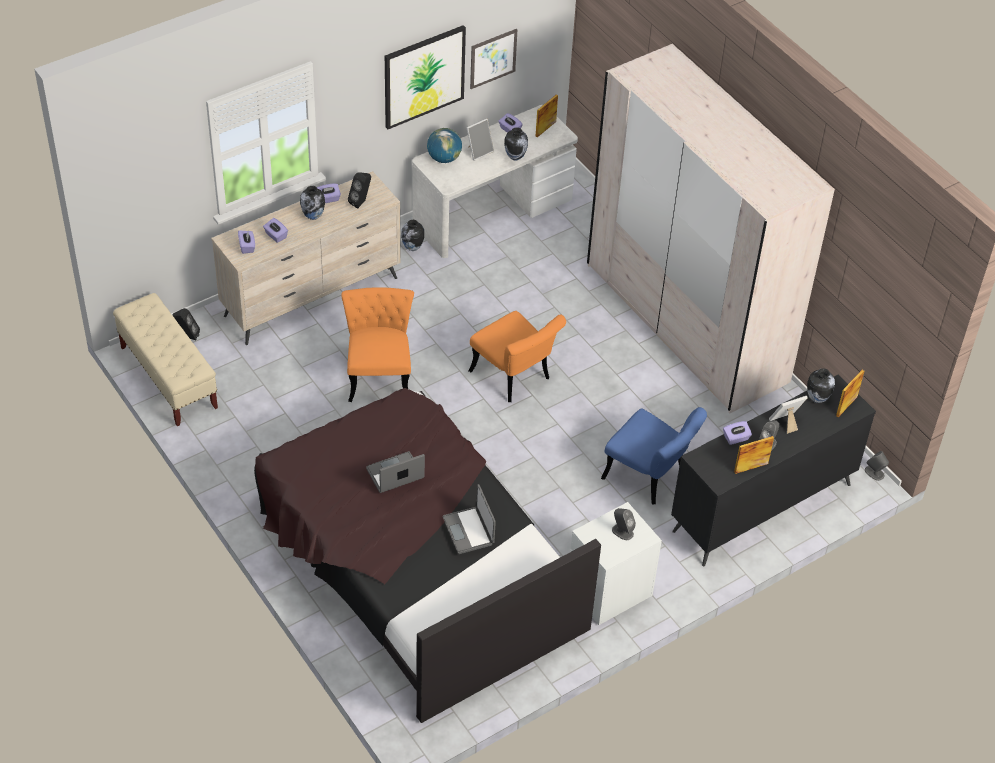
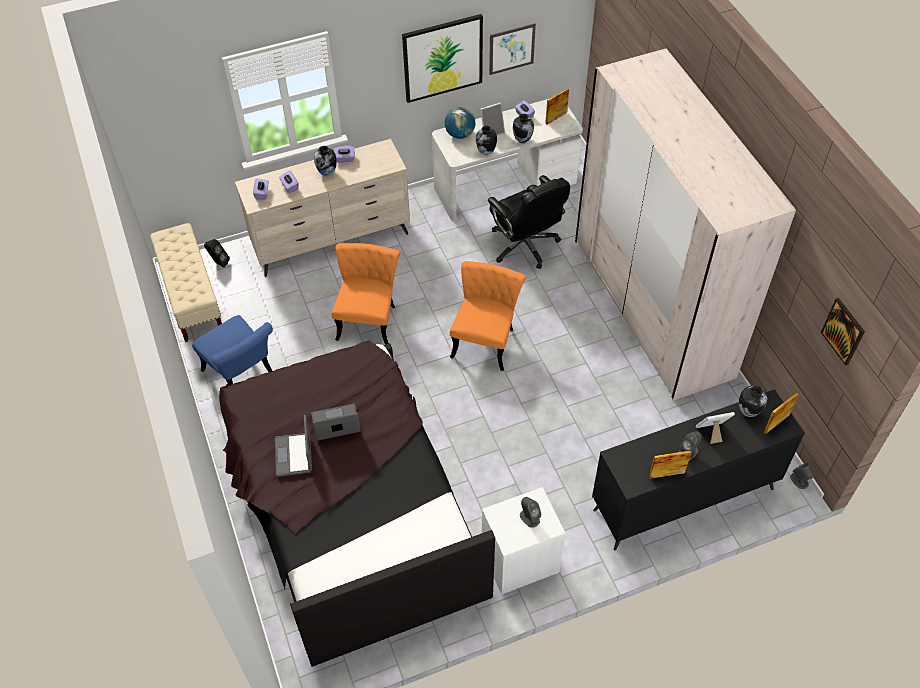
camera: 15 degrees right, 5 degrees up
black speaker [348,172,371,208] -> none
vase [401,220,424,251] -> vase moved to [476,126,497,155]
laptop [443,484,496,554] -> laptop moved to [275,415,312,477]
orange chair [469,311,566,402] -> orange chair turned 135 degrees counterclockwise [450,261,526,371]
blue chair [601,407,707,505] -> blue chair moved to [192,315,273,384]
purple tissue box [723,421,752,445] -> none
none -> black office chair [488,175,570,269]
none -> picture [821,298,865,366]

